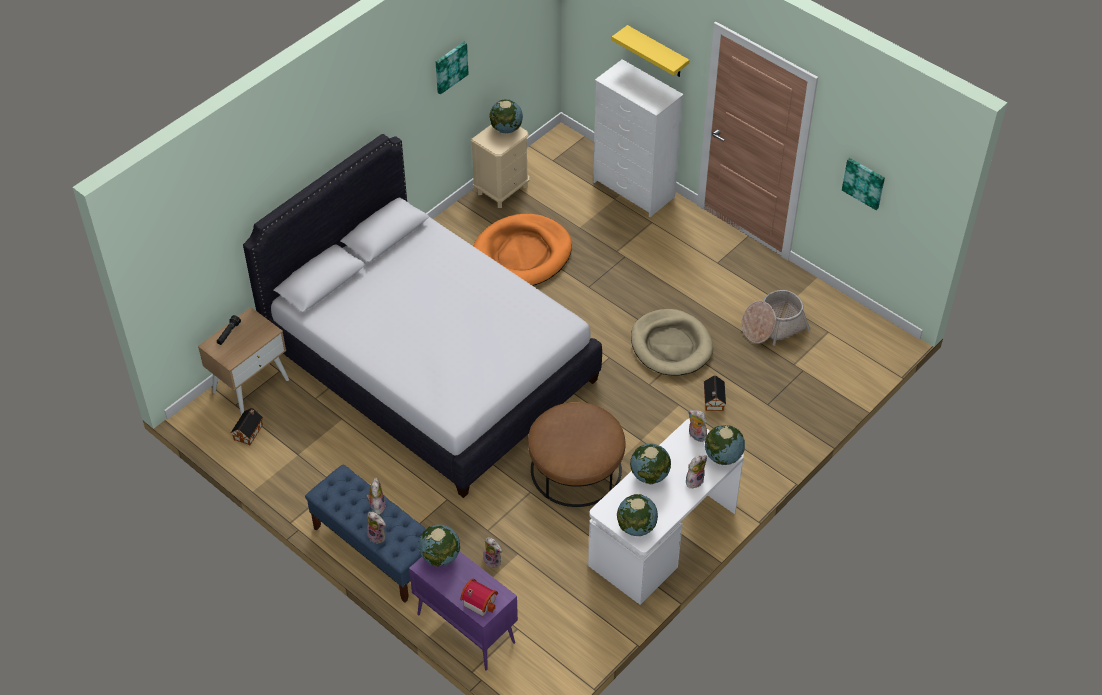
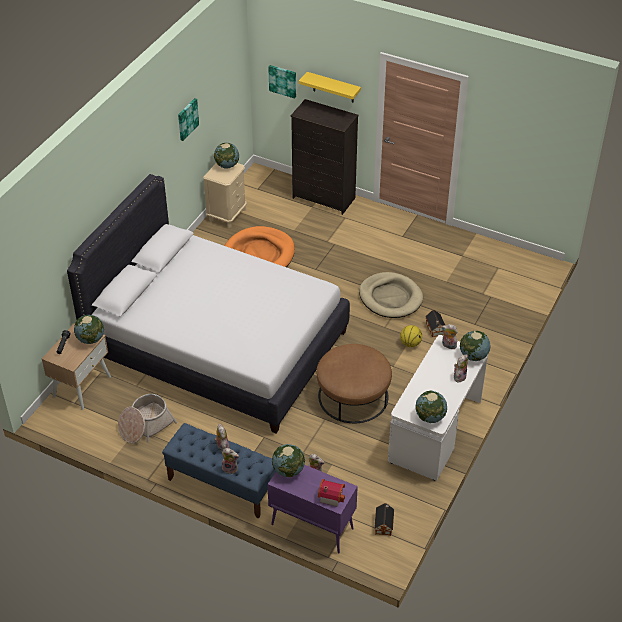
camera: 15 degrees left, 5 degrees down
toy house [231,408,263,445] -> toy house moved to [374,503,394,536]
white dresser [593,59,684,217] -> black dresser [291,99,359,215]
globe [630,443,671,484] -> globe moved to [74,315,104,344]
basket [741,290,811,346] -> basket moved to [118,394,177,444]
picture [842,158,885,210] -> picture moved to [268,65,296,99]
none -> basketball [400,325,422,347]

